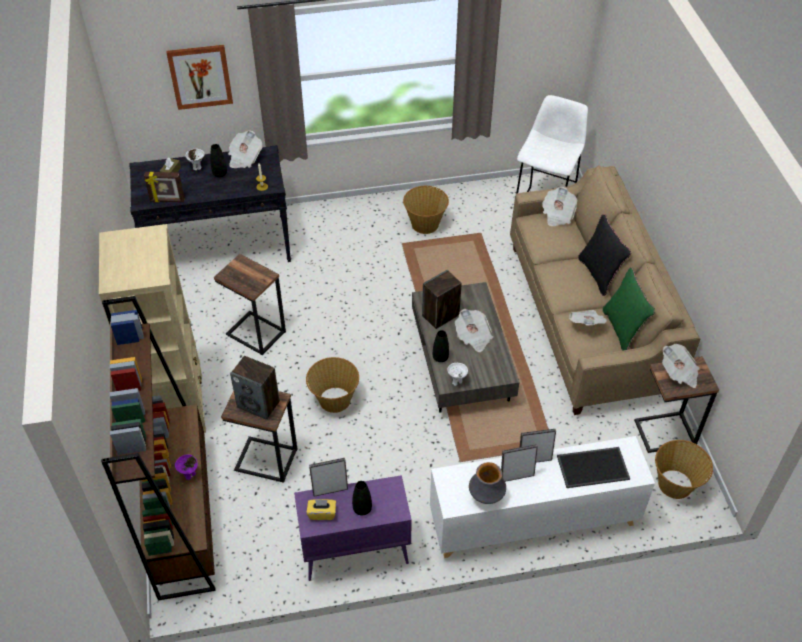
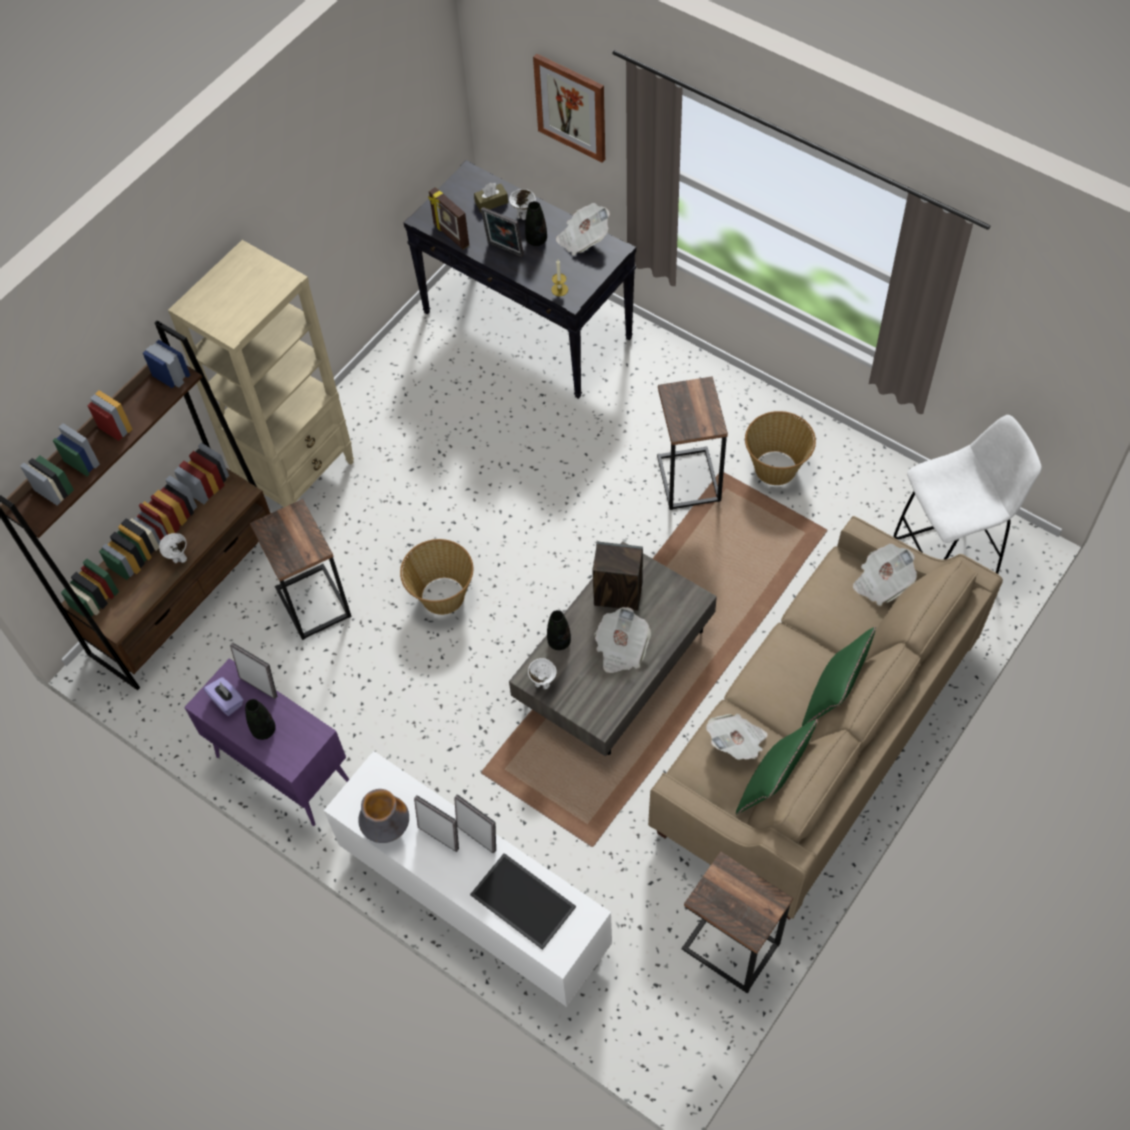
camera: 50 degrees right, 10 degrees up
purple bowl [175,454,198,480] -> white bowl [159,533,187,563]
side table [214,254,286,355] -> side table moved to [657,377,728,510]
speaker [230,356,280,420] -> none
yellow tissue box [306,499,336,520] -> purple tissue box [204,677,244,716]
black pillow [578,214,631,296] -> green pillow [802,627,876,726]
basket [655,440,713,499] -> none
newspaper [662,344,700,388] -> none
none -> picture frame [481,207,524,257]

